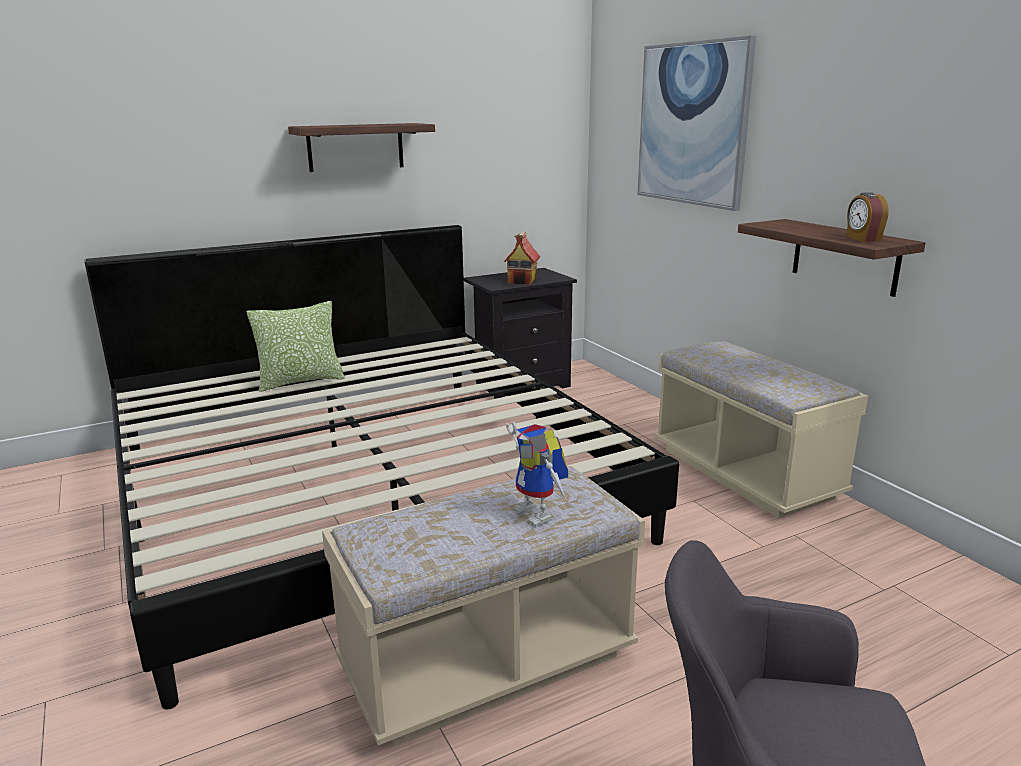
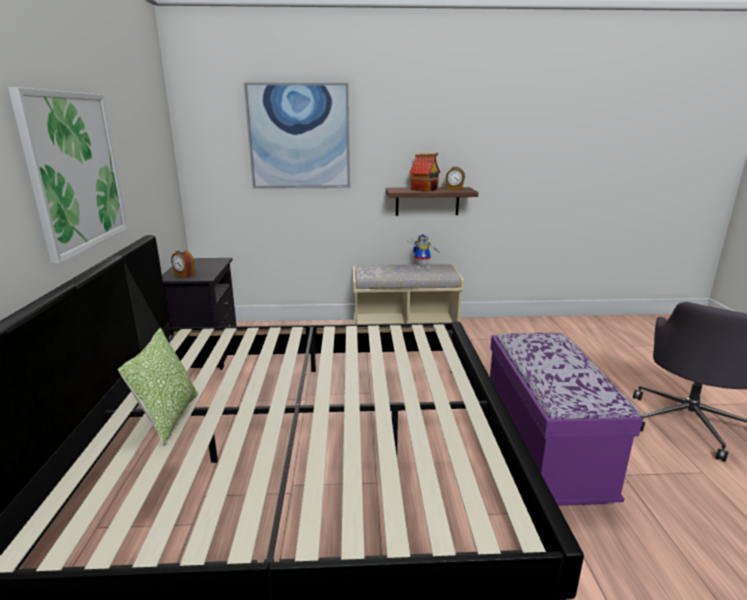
camera: 65 degrees left, 0 degrees up
shelf [288,123,435,172] -> picture [8,87,128,264]
beige bench [322,465,645,746] -> purple bench [490,333,643,506]
toy house [504,232,540,284] -> toy house moved to [409,152,440,192]
toy robot [506,422,568,526] -> toy robot moved to [407,234,441,270]
none -> alarm clock [171,250,195,278]

